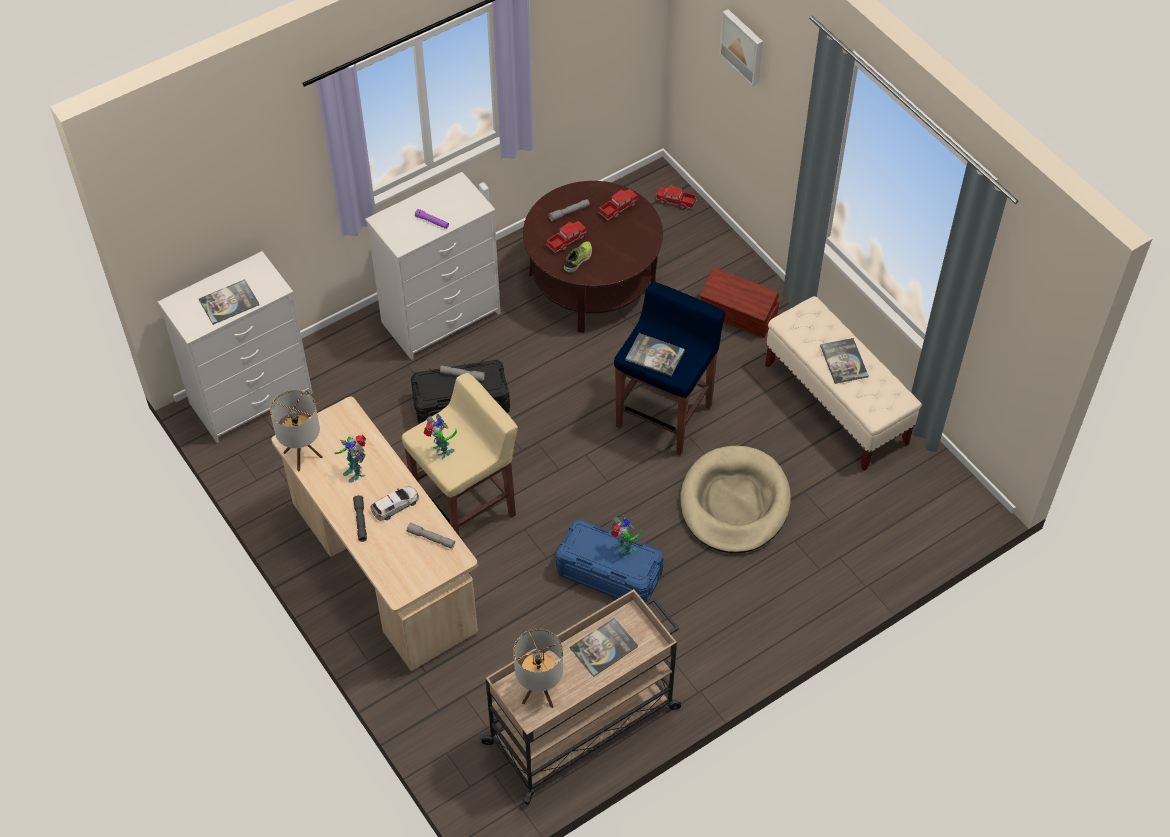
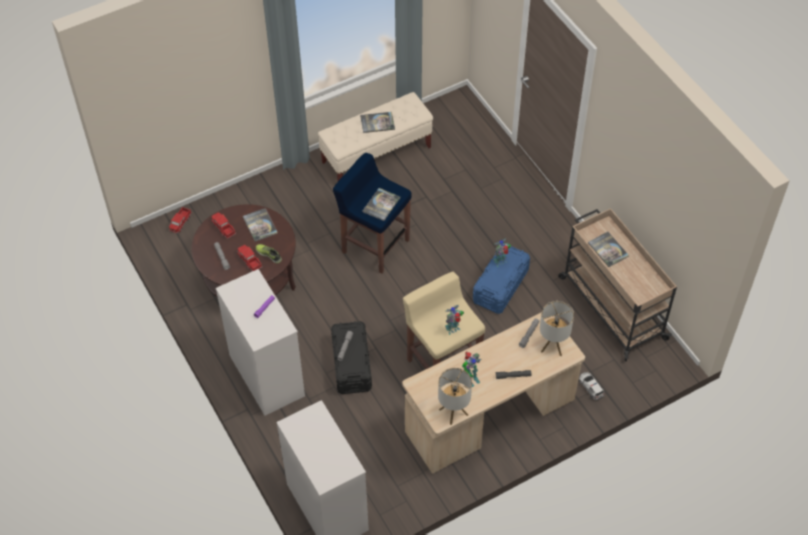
camera: 85 degrees left, 0 degrees up
book [199,279,259,325] -> book moved to [243,208,278,242]
toy car [370,486,419,521] -> toy car moved to [579,372,605,400]
table lamp [513,629,563,708] -> table lamp moved to [540,301,574,356]
beige dog bed [680,446,791,553] -> none
brown storage box [700,267,779,338] -> none
picture [719,9,763,86] -> none

